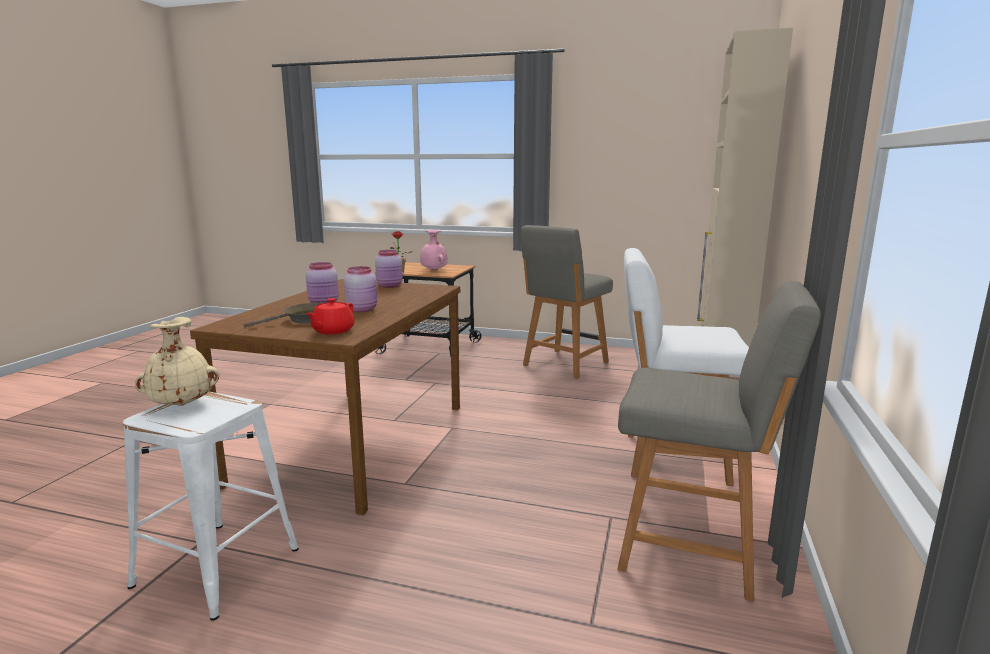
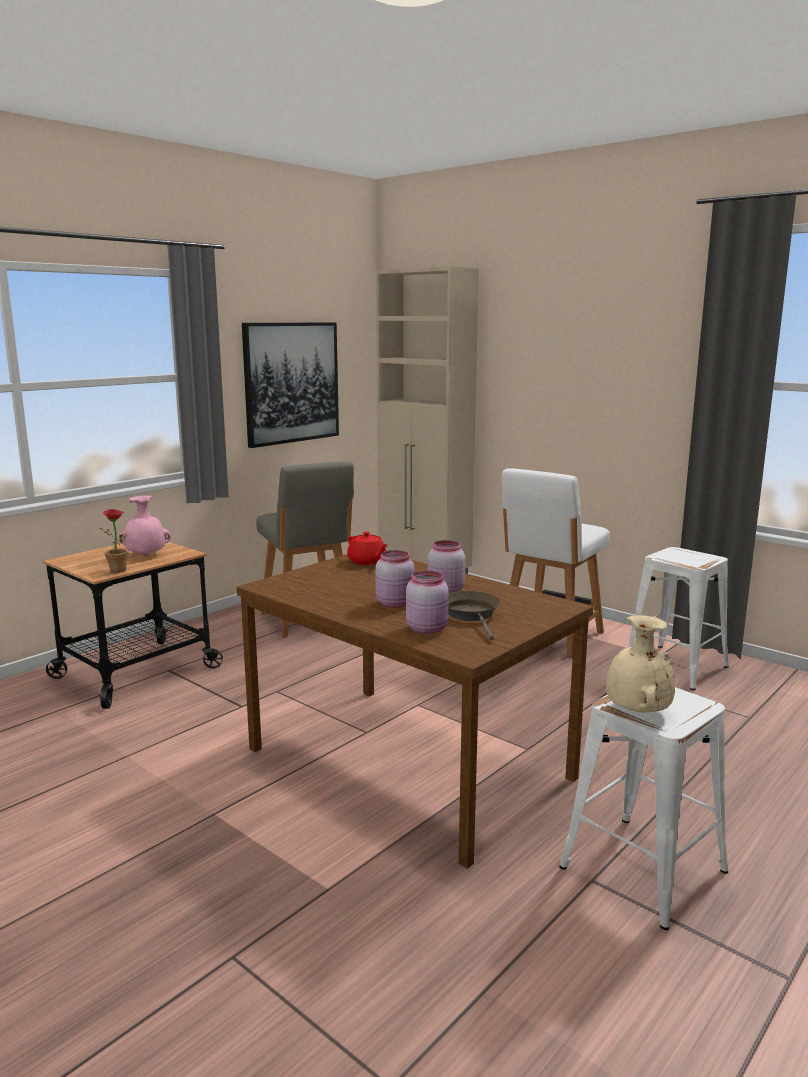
camera: 65 degrees left, 0 degrees up
red teapot [306,298,355,335] -> red teapot moved to [347,531,387,565]
pink jar [375,250,403,288] -> pink jar moved to [406,571,449,634]
grey chair [617,281,821,602] -> white stool [628,547,729,690]
none -> picture [242,322,339,448]

